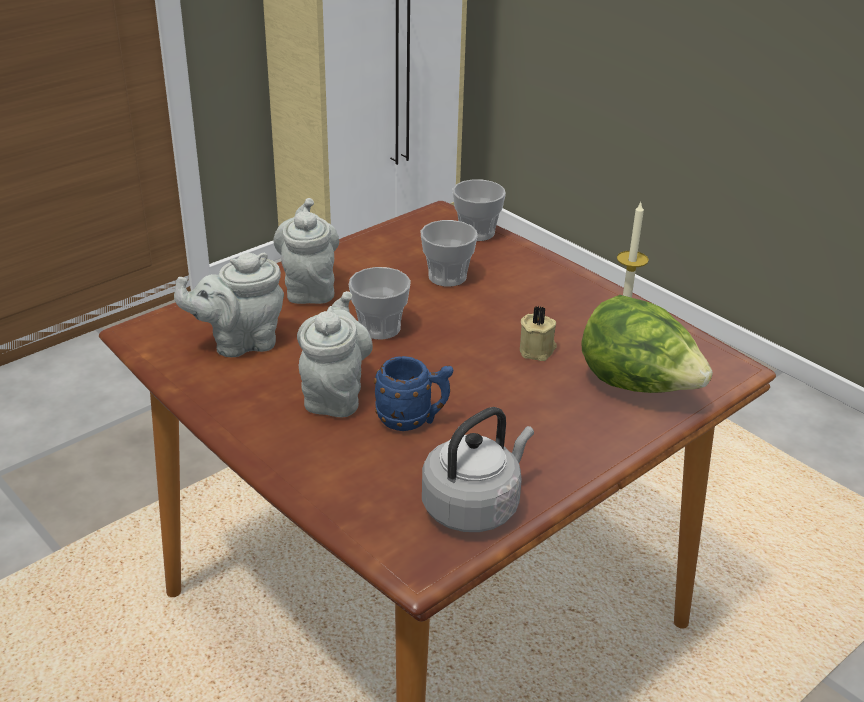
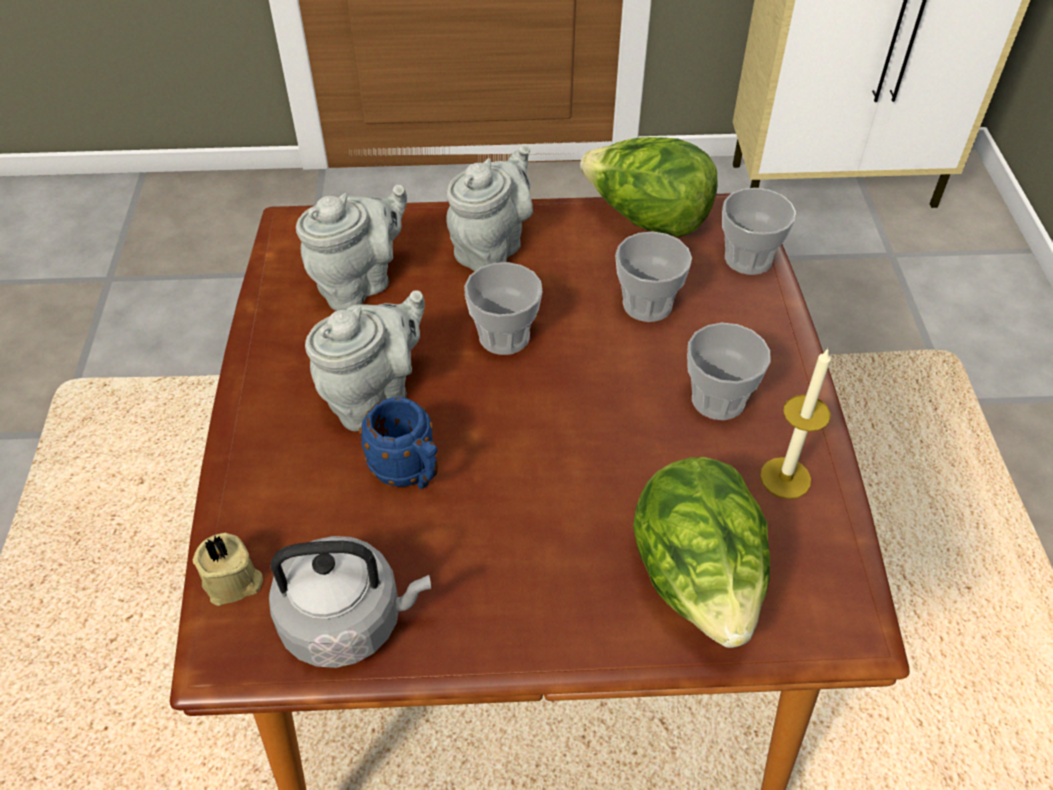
camera: 40 degrees right, 15 degrees up
grey teapot [174,253,284,357] -> grey teapot turned 120 degrees clockwise [296,185,407,311]
beige candle [520,306,557,361] -> beige candle moved to [193,533,263,606]
none -> lettuce [580,137,717,237]
none -> cup [687,323,770,420]

